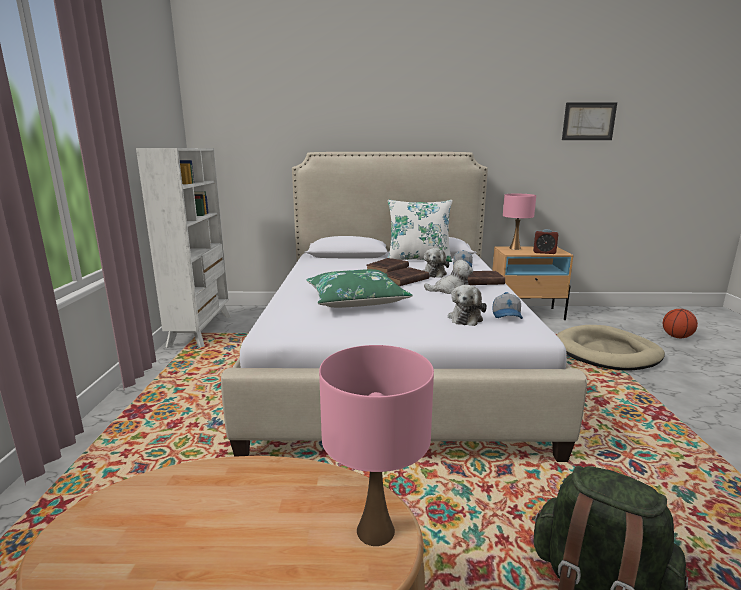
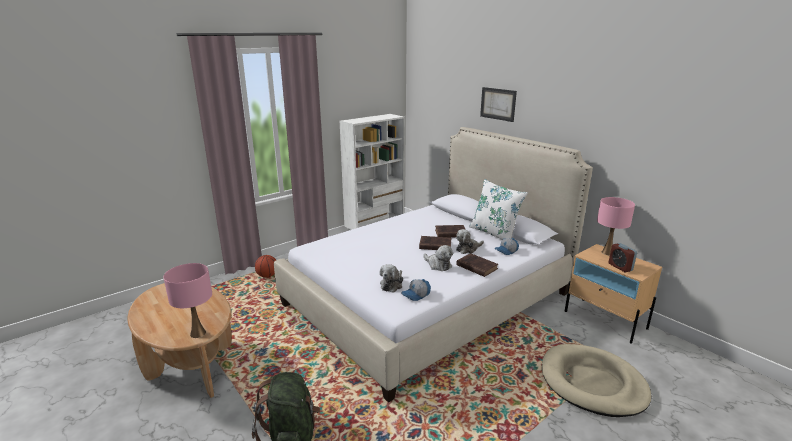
camera: 50 degrees right, 5 degrees up
green pillow [306,269,413,308] -> none
plush toy [448,285,487,326] -> plush toy turned 45 degrees counterclockwise [380,264,403,293]
picture [562,102,617,140] -> picture moved to [480,87,517,122]
basketball [663,309,698,338] -> basketball moved to [255,255,276,278]

